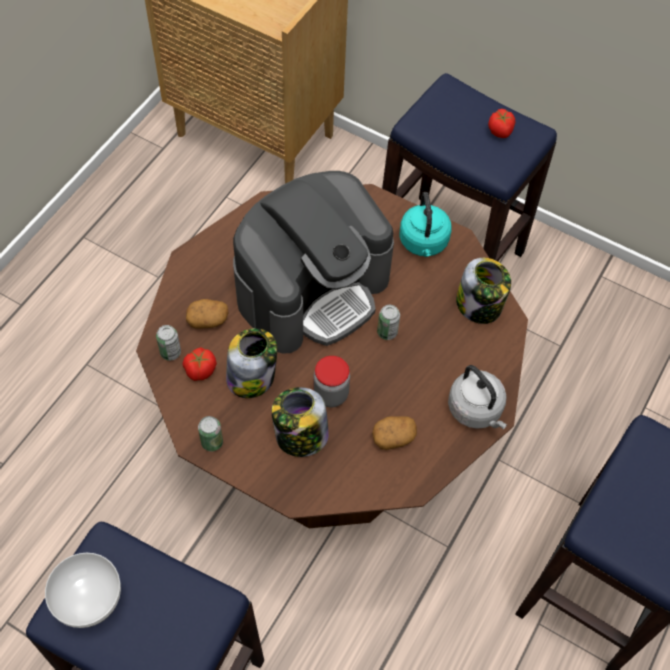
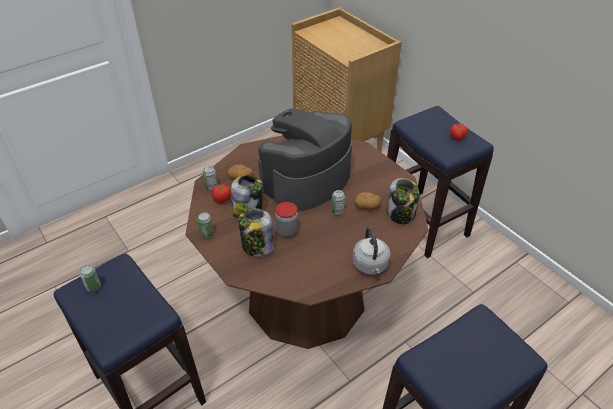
camera: 25 degrees right, 15 degrees down
bowl [45,553,121,628] -> can [80,265,101,292]
coffee machine [233,171,394,354] -> coffee machine turned 150 degrees clockwise [258,108,352,211]
potato [372,416,417,450] -> potato moved to [354,192,381,209]
turquoise kettle [399,192,451,257] -> none

